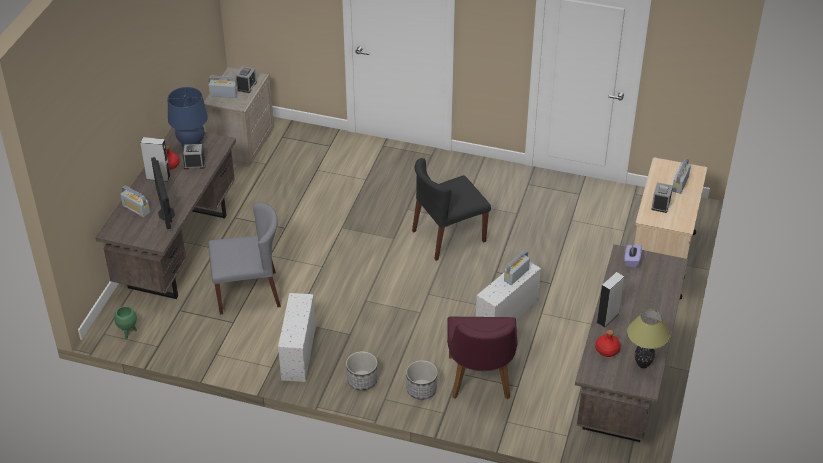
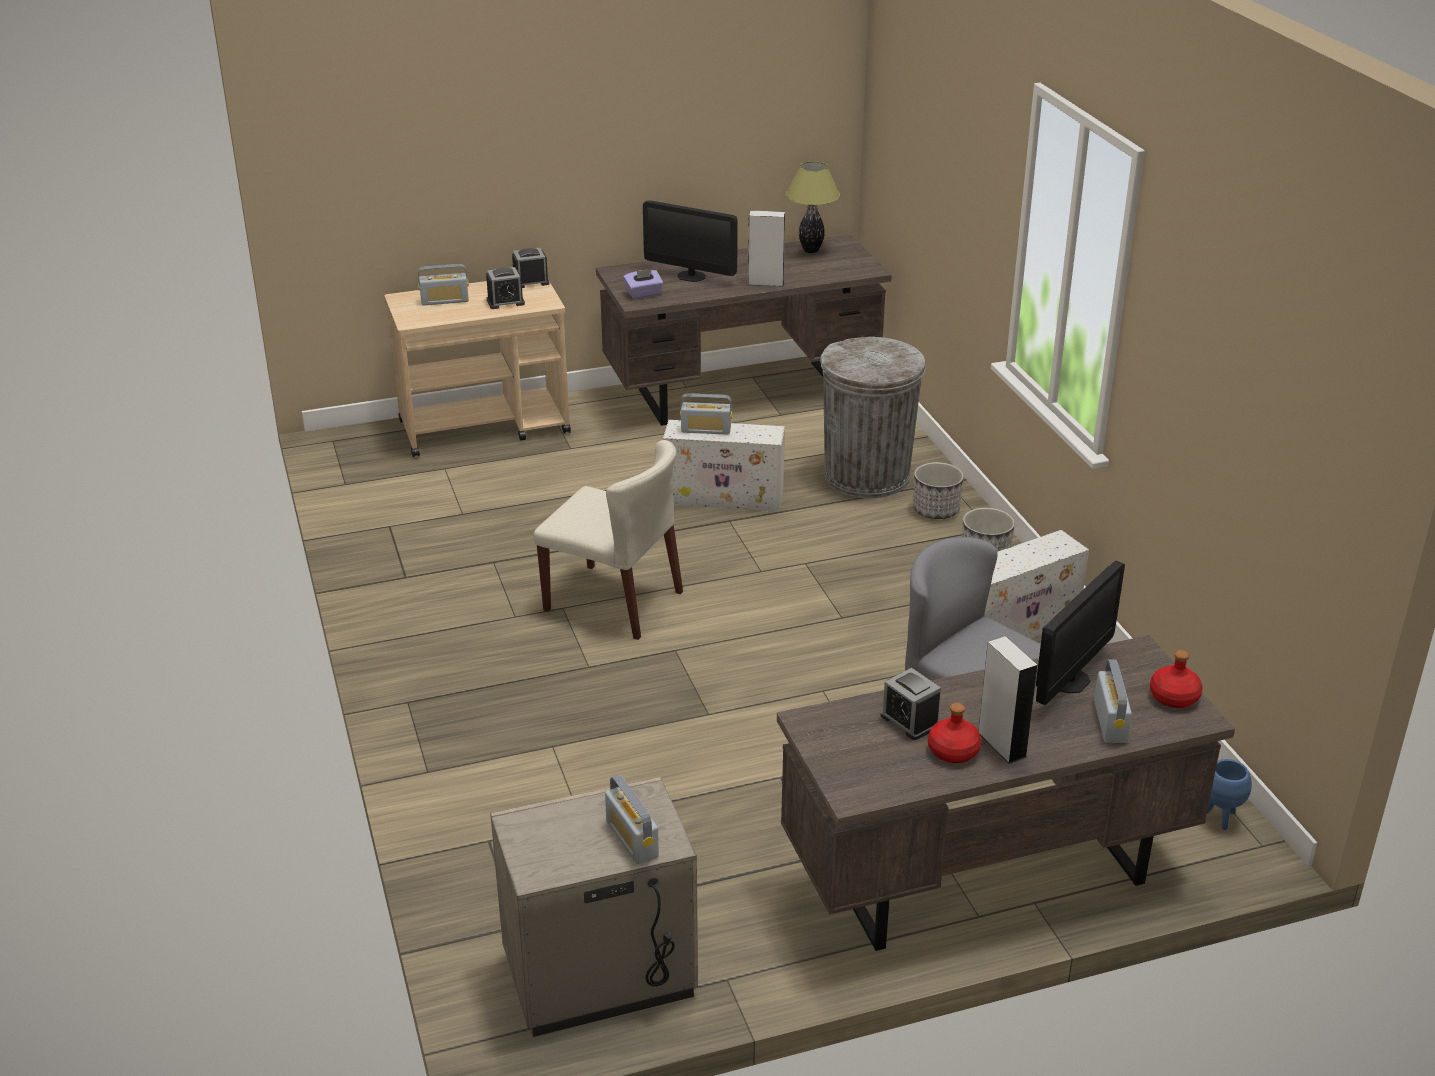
camera: 125 degrees left, 10 degrees down
green planter [114,306,137,339] -> blue planter [1207,759,1252,830]
blue table lamp [168,87,208,147] -> none
alarm clock [236,66,257,93] -> alarm clock moved to [512,248,550,288]
black chair [412,158,491,261] -> beige chair [534,440,683,640]
purple chair [447,317,518,399] -> grey trash can [820,337,926,498]
red bottle [595,330,621,357] -> red bottle moved to [1150,650,1203,708]
none -> monitor [643,200,738,282]

